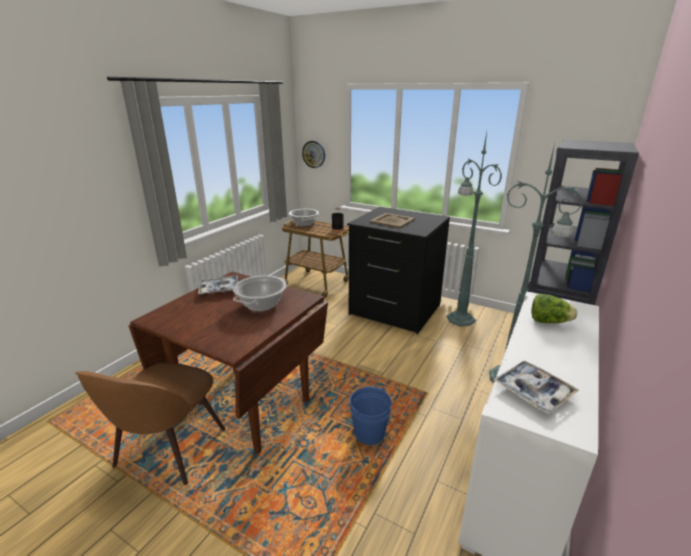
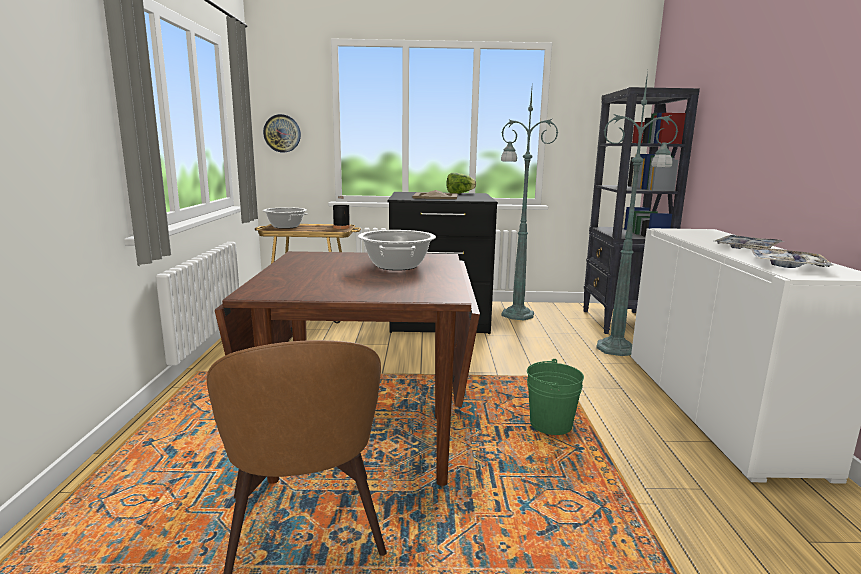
camera: 30 degrees left, 10 degrees down
tray [198,276,238,295] -> tray moved to [715,235,784,249]
blue bucket [350,387,392,445] -> green bucket [527,359,584,435]
lettuce [531,294,577,323] -> lettuce moved to [447,173,476,194]

